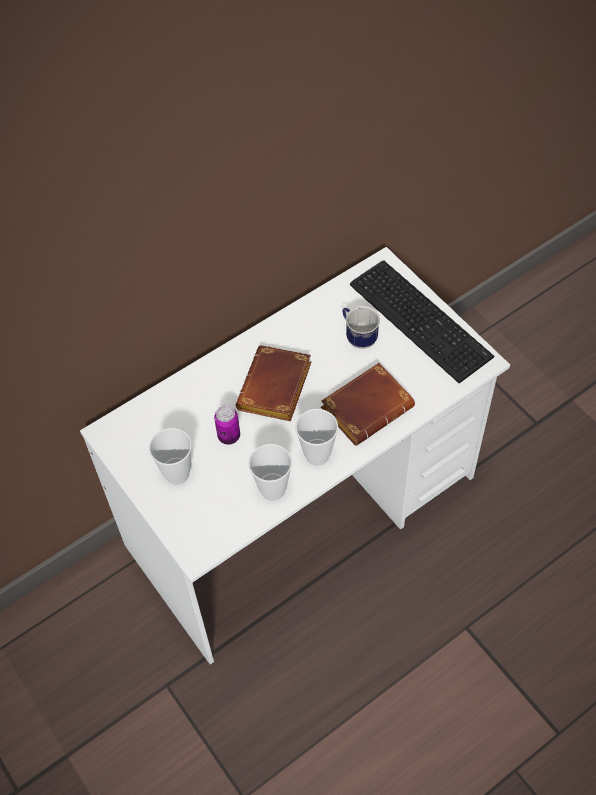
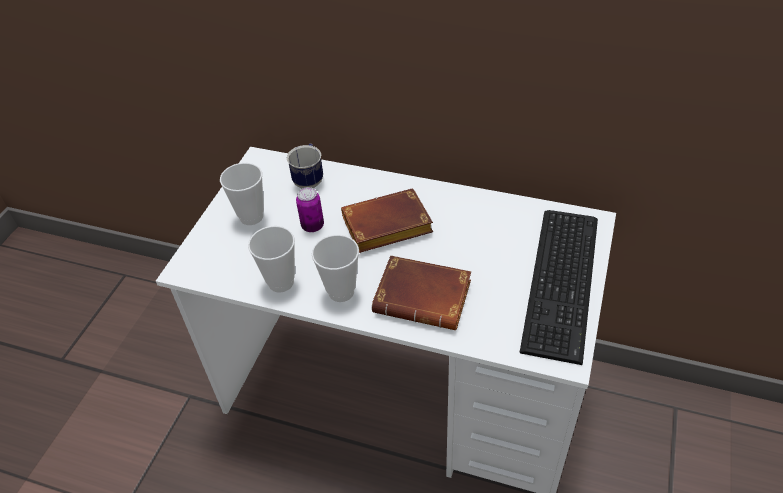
camera: 55 degrees right, 10 degrees down
mug [343,306,380,349] -> mug moved to [287,144,323,189]

